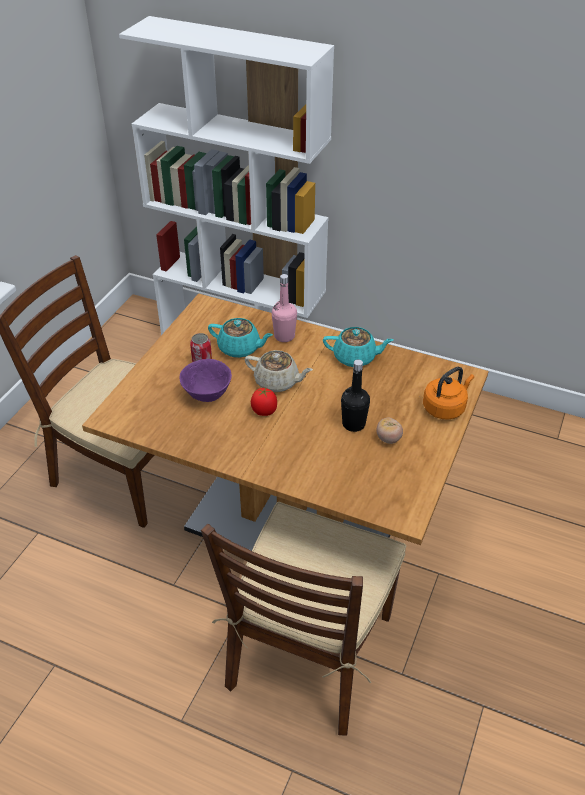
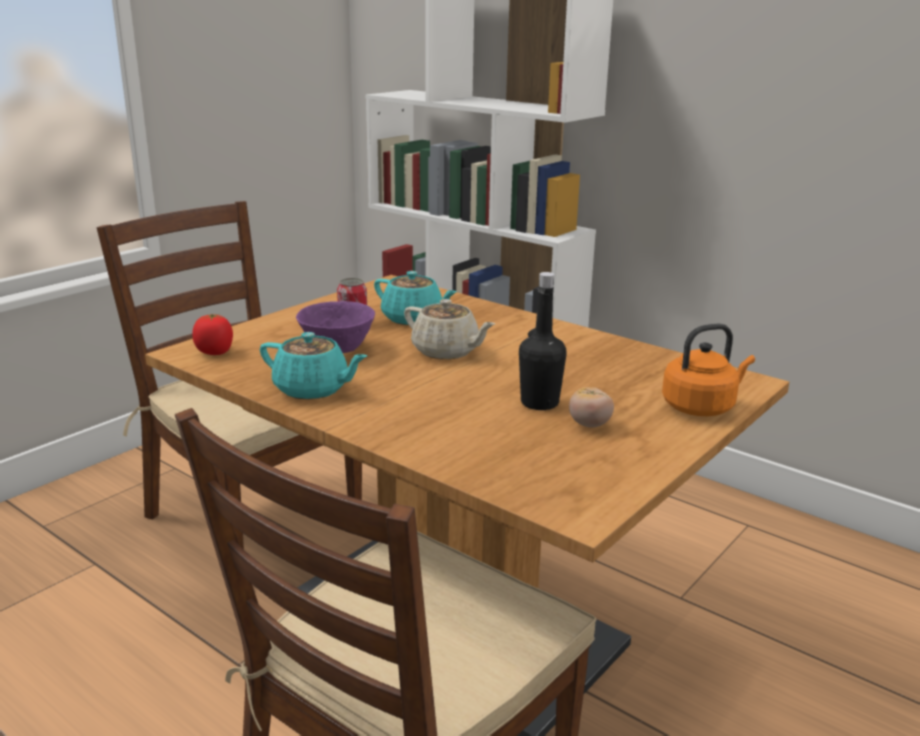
camera: 15 degrees right, 20 degrees down
tomato [251,388,277,416] -> tomato moved to [192,314,233,355]
pink bottle [272,274,297,342] -> none
turquoise teapot [323,327,394,367] -> turquoise teapot moved to [260,332,367,400]

